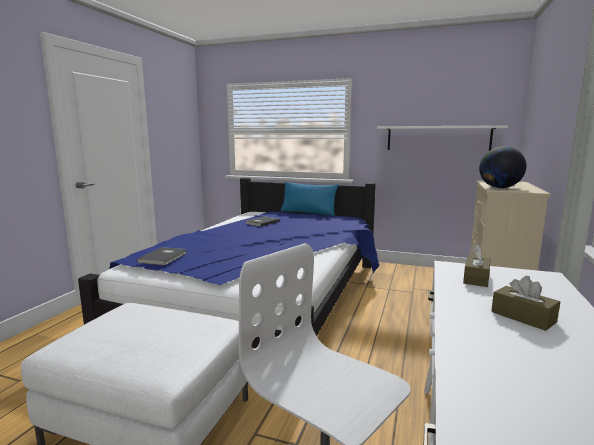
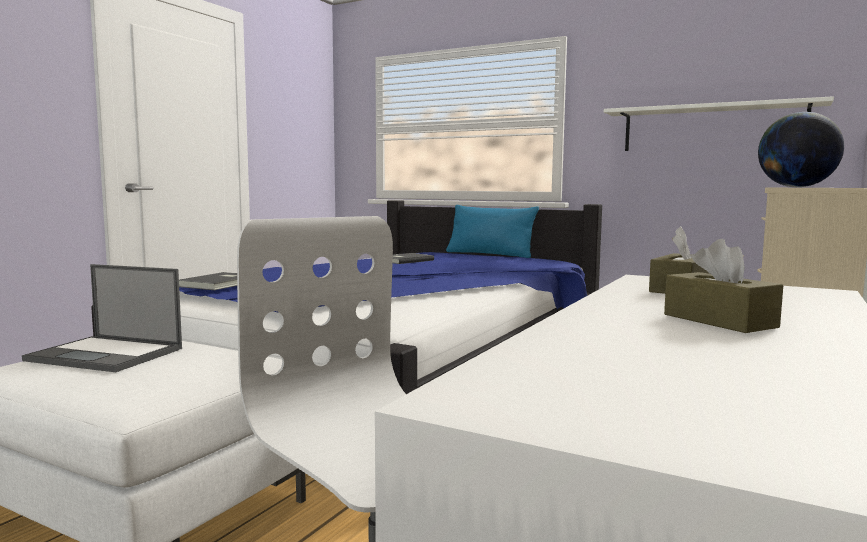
camera: 10 degrees right, 5 degrees down
none -> laptop [22,264,182,372]

